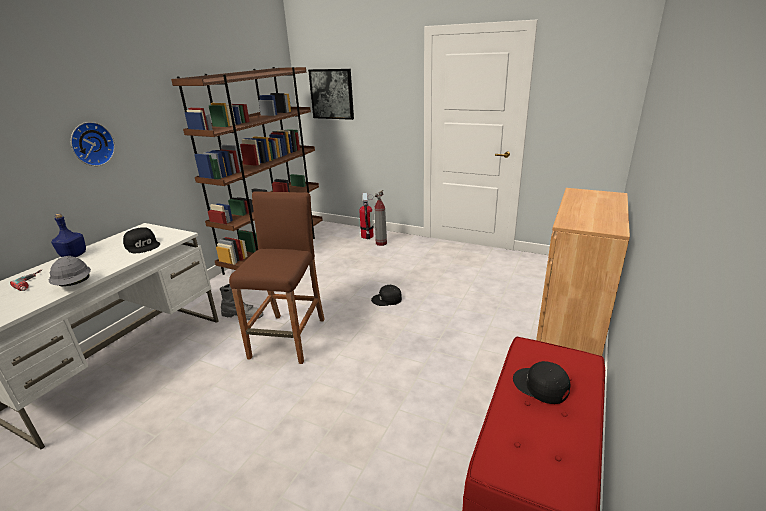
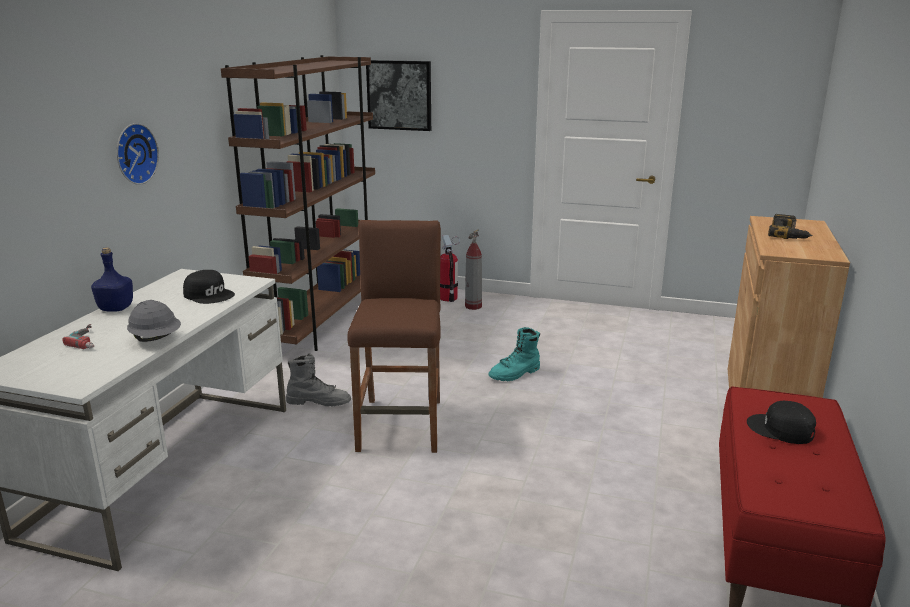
camera: 10 degrees left, 5 degrees down
black cap [371,285,402,306] -> turquoise boot [488,327,540,381]
none -> power drill [768,214,813,239]

